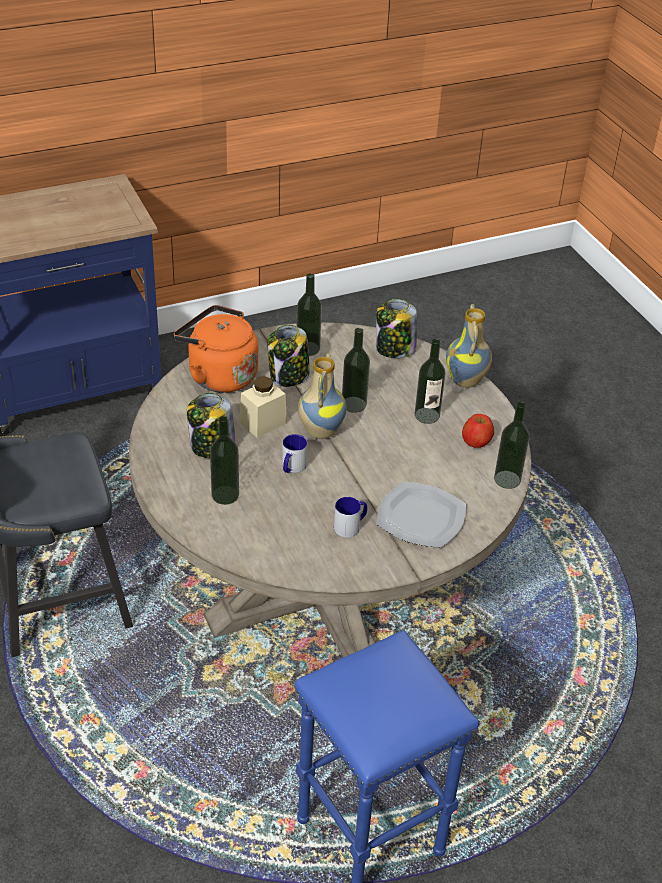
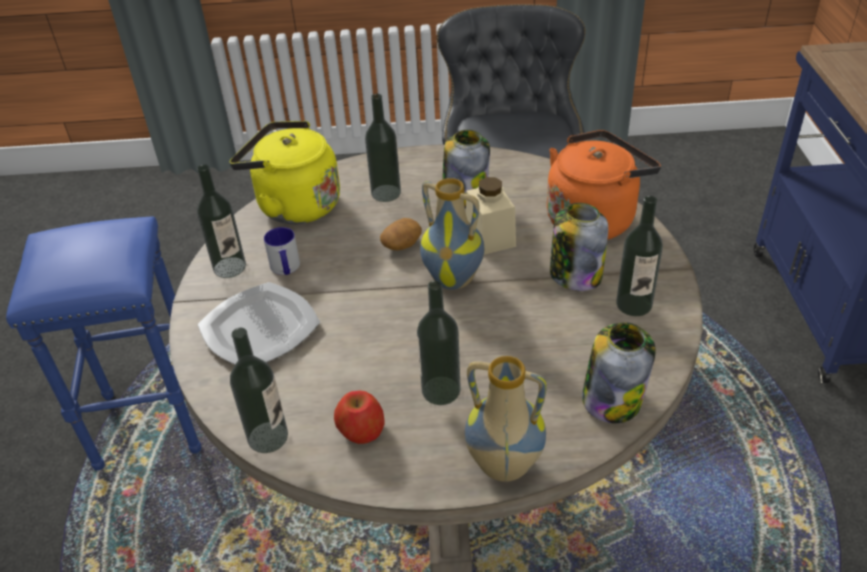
camera: 115 degrees right, 0 degrees up
mug [282,434,307,473] -> potato [380,218,422,250]
bottle [342,328,370,413] -> bottle moved to [197,164,246,278]
none -> yellow kettle [229,121,340,224]

